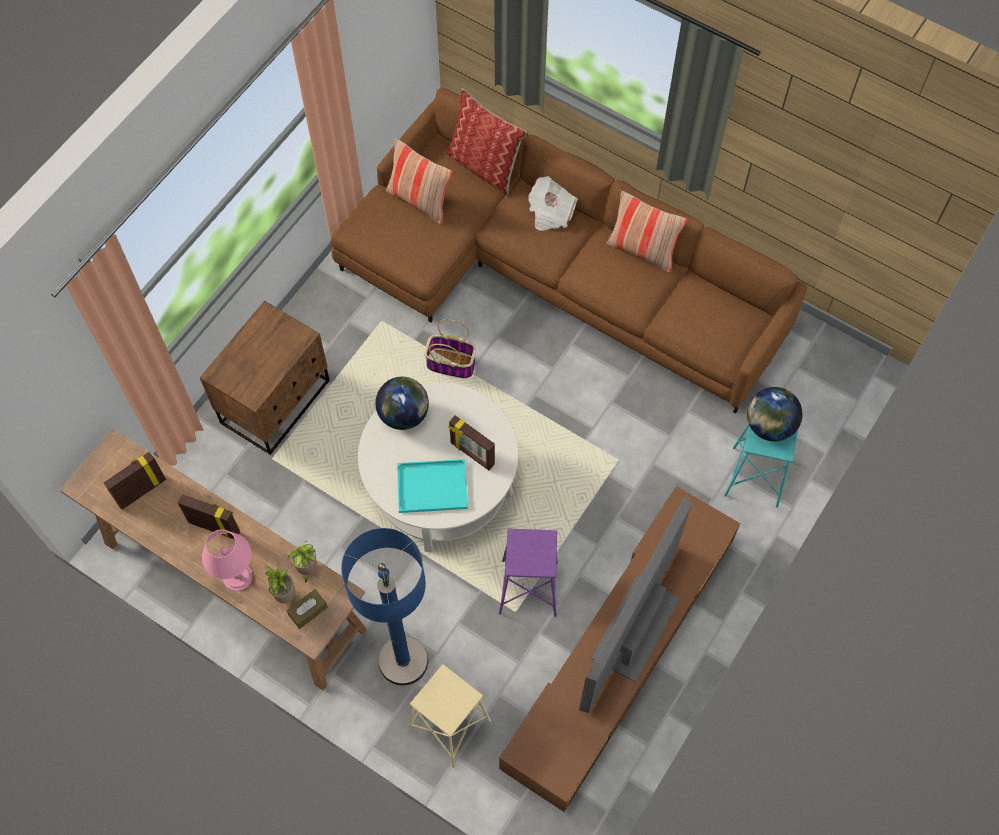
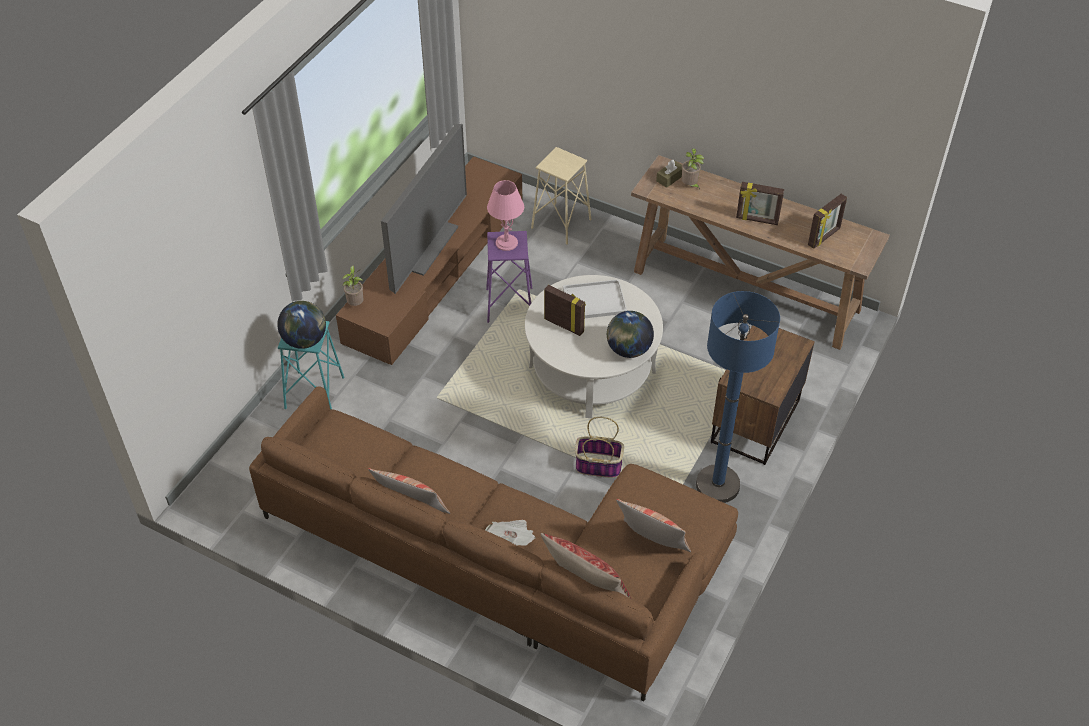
camera: 175 degrees right, 15 degrees down
pink table lamp [202,530,252,591] -> pink table lamp moved to [487,180,524,251]
potted plant [288,541,317,583] -> potted plant moved to [342,265,363,306]
blue floor lamp [341,528,428,685] -> blue floor lamp moved to [696,291,780,503]
turquoise tray [397,459,468,513] -> white tray [563,279,627,318]

